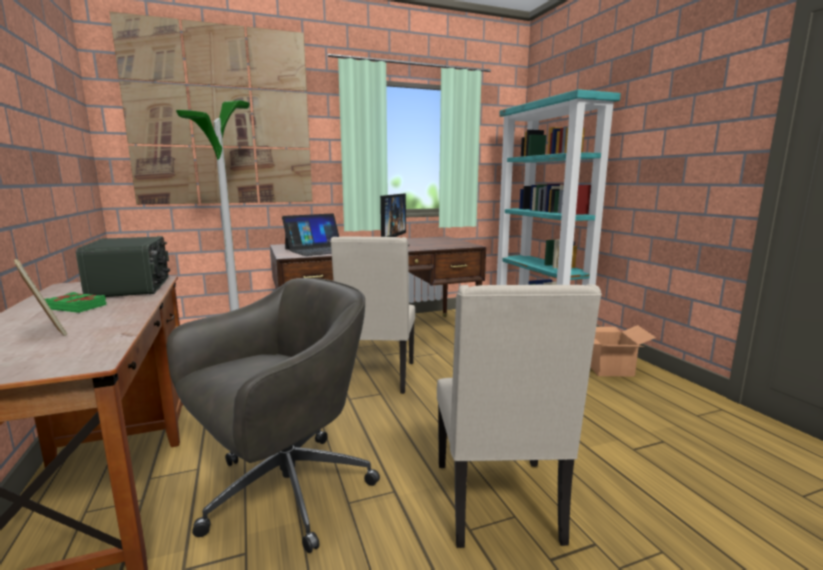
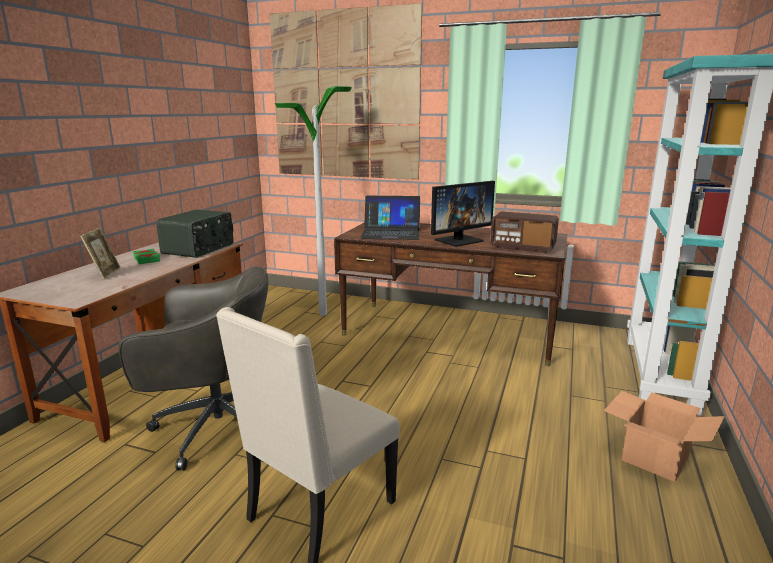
camera: 40 degrees right, 5 degrees up
beige chair [330,237,415,394] -> none
none -> radio [490,211,559,253]

